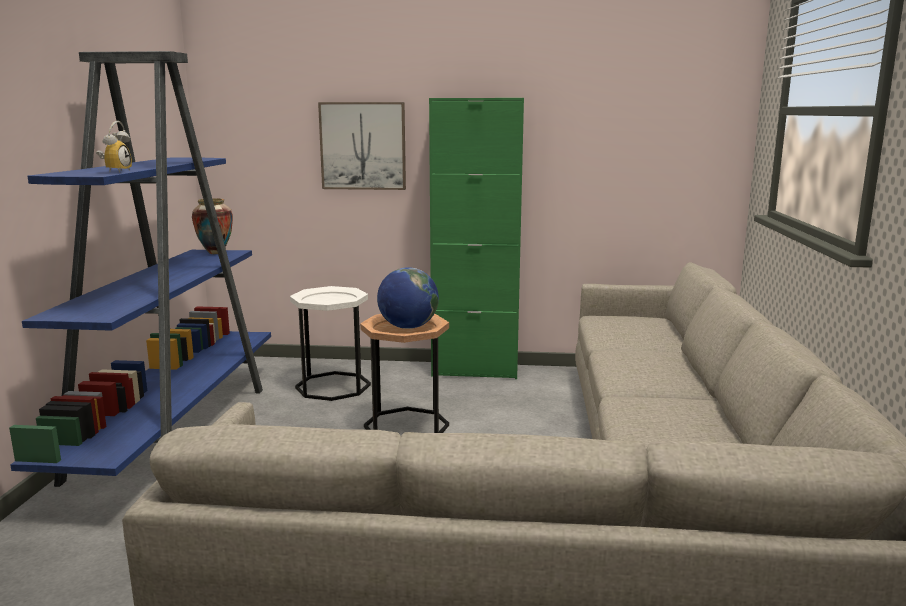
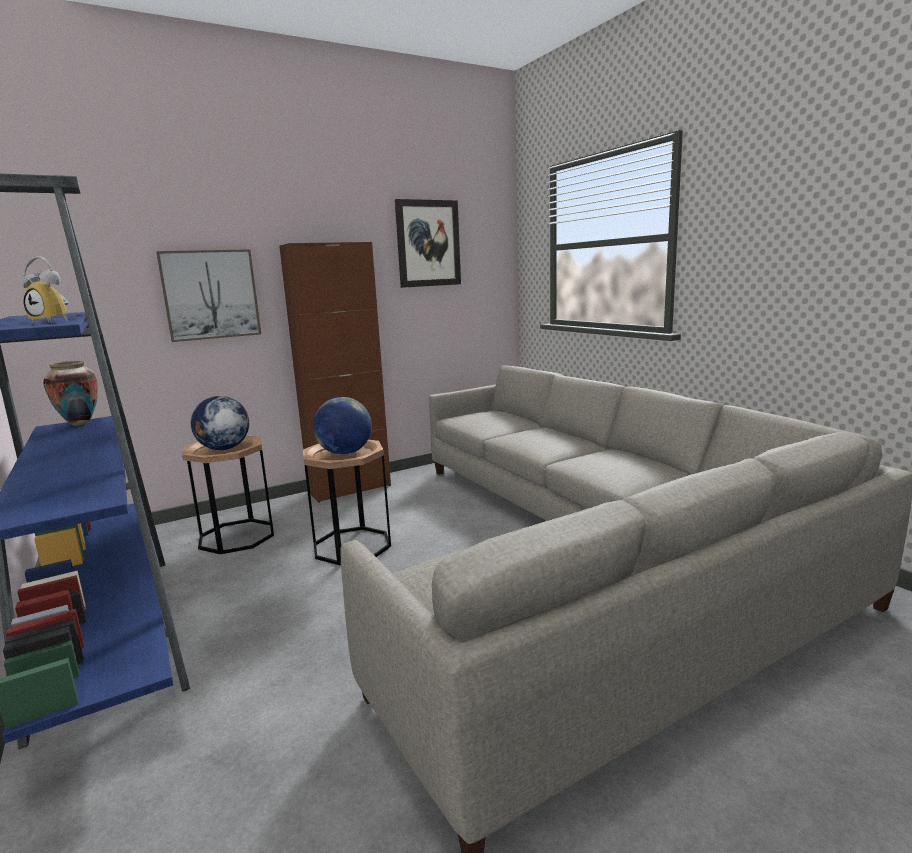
camera: 35 degrees left, 0 degrees up
alarm clock [96,121,132,173] -> alarm clock turned 135 degrees clockwise [22,256,69,324]
white side table [290,286,371,401] -> brown side table [182,435,274,554]
green cabinet [429,98,524,379] -> brown cabinet [279,242,391,503]
none -> globe [191,396,249,450]
none -> picture [395,199,461,288]

